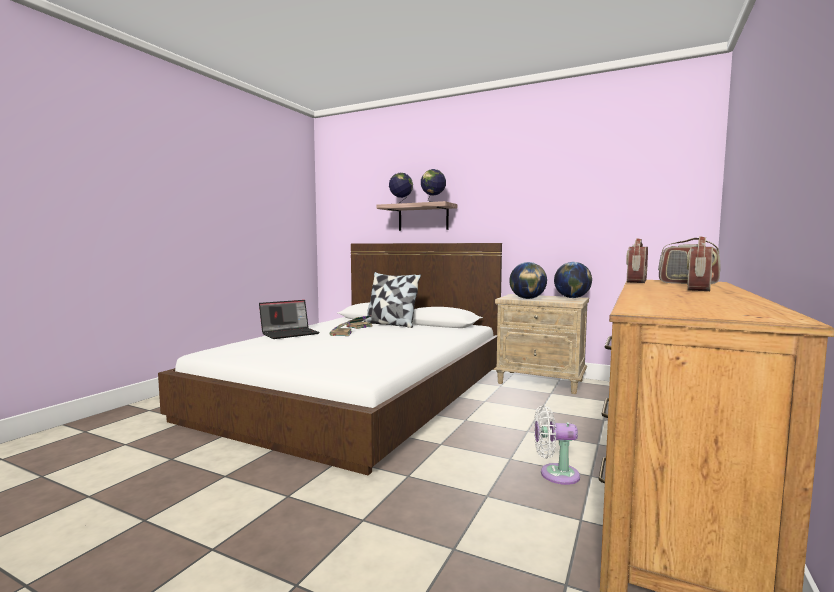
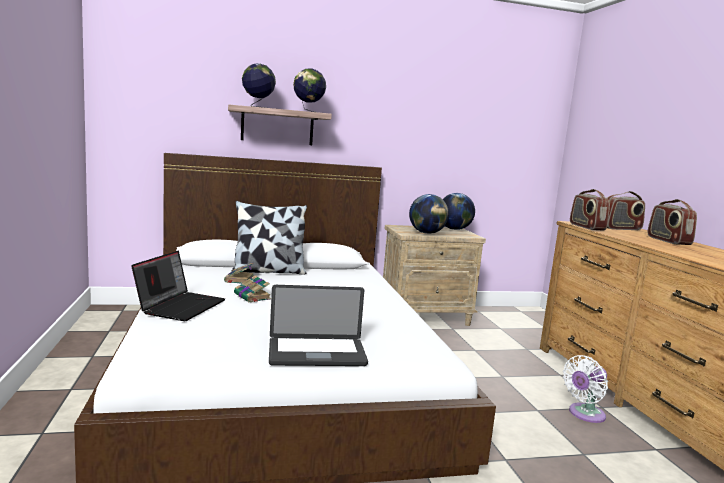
camera: 40 degrees left, 5 degrees up
none -> laptop [269,285,368,366]

